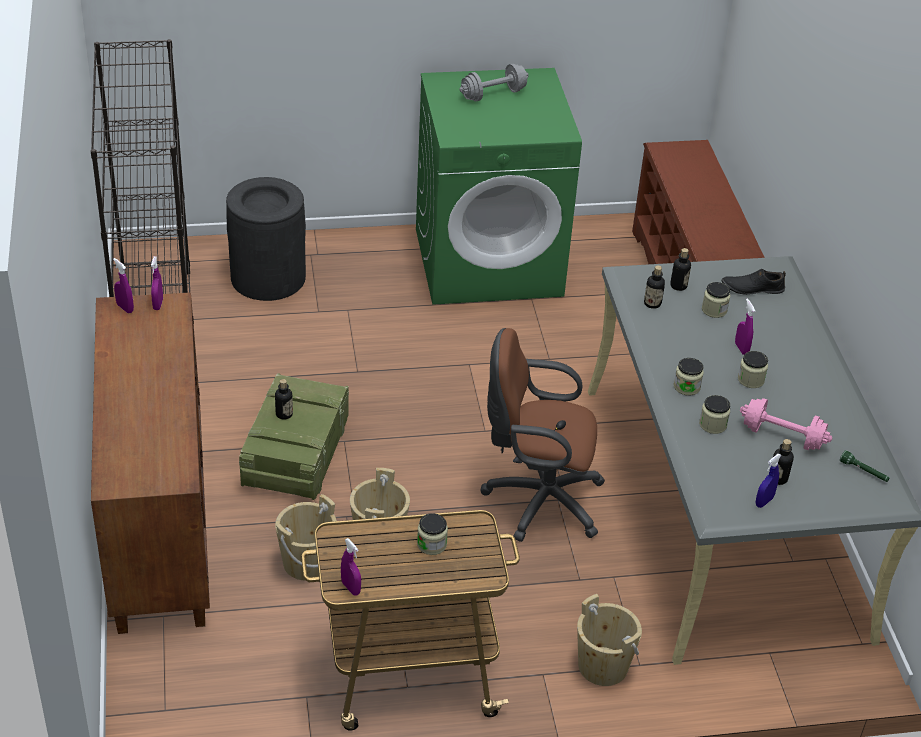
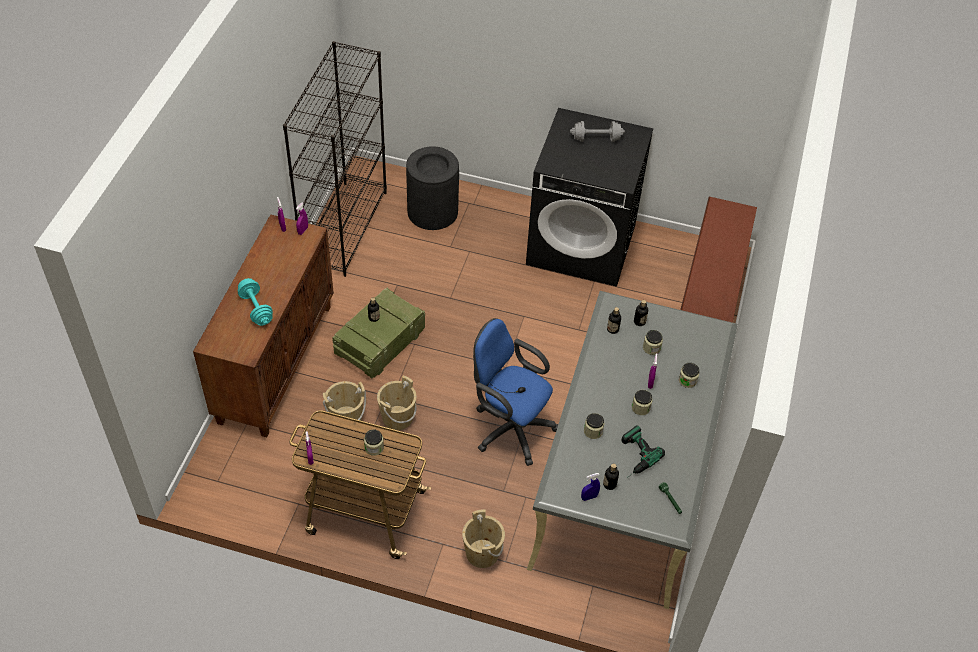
camera: 25 degrees right, 10 degrees up
green washing machine [416,68,582,305] -> black washing machine [526,108,653,287]
brown office chair [480,328,605,542] -> blue office chair [473,318,558,466]
jar [674,358,704,396] -> jar moved to [679,363,699,388]
black shoe [722,269,786,295] -> none
pink dumbbell [740,398,832,450] -> power drill [622,425,665,478]
none -> turquoise dumbbell [238,278,273,326]

